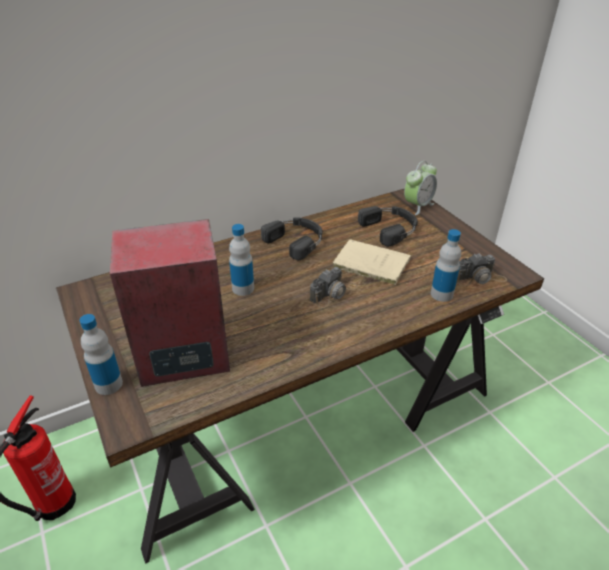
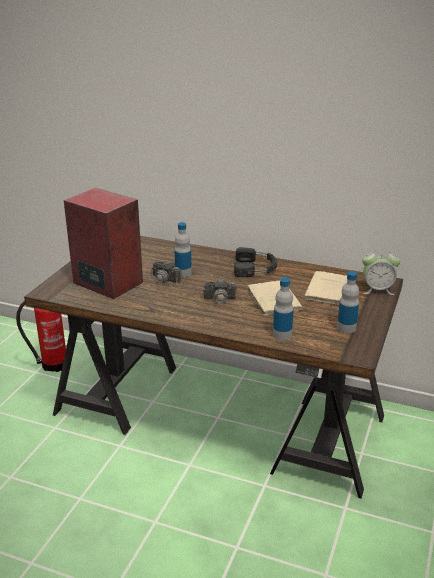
camera: 50 degrees right, 10 degrees down
bottle [79,314,123,395] -> bottle moved to [337,271,359,334]
black headphones [358,206,418,246] -> beige book [304,271,347,305]
camera [457,254,507,286] -> camera moved to [149,261,181,290]

